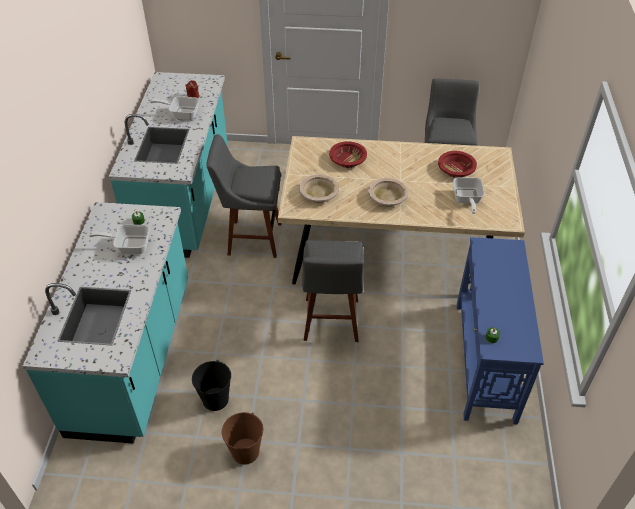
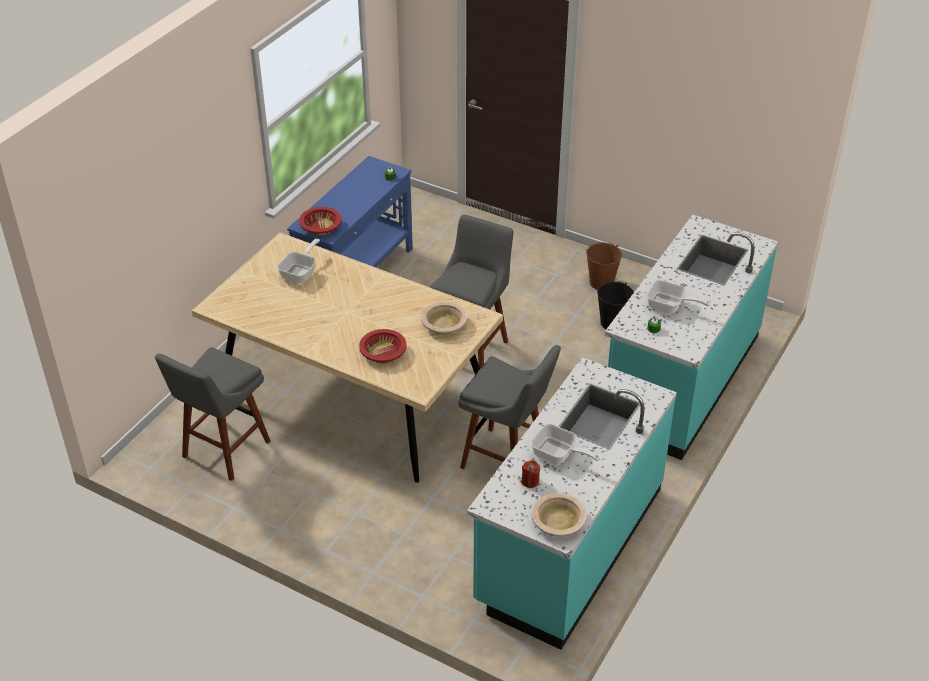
camera: 155 degrees left, 5 degrees down
beige bowl [368,178,408,207] -> beige bowl moved to [531,493,587,537]
red bowl [438,151,477,178] -> red bowl moved to [299,207,342,235]

